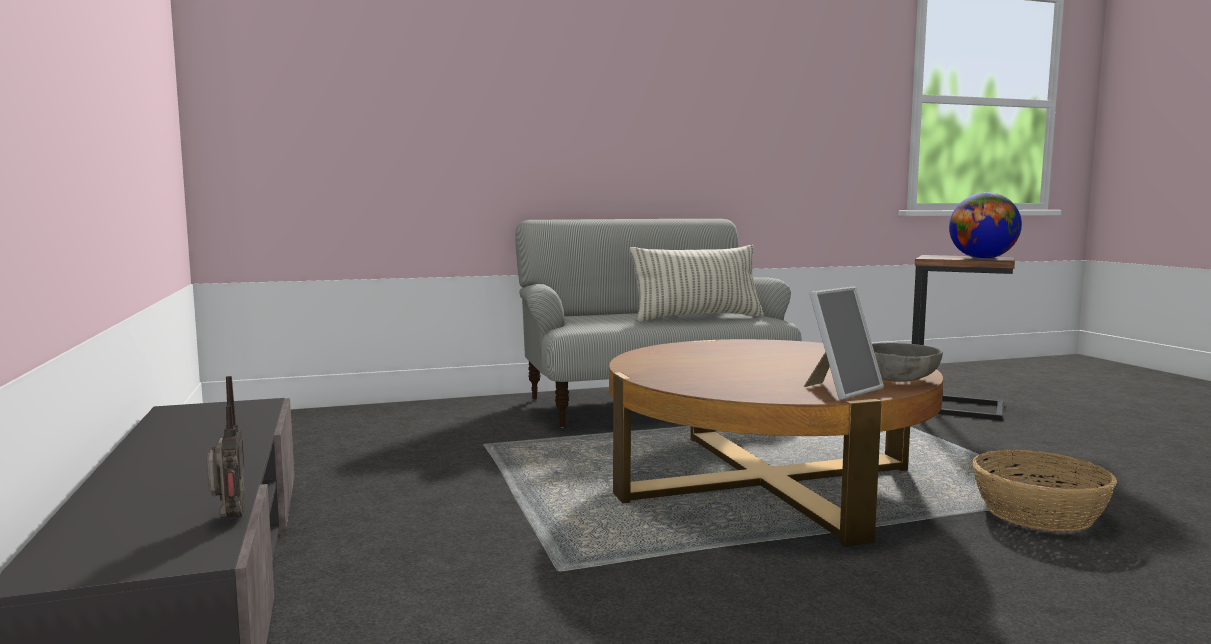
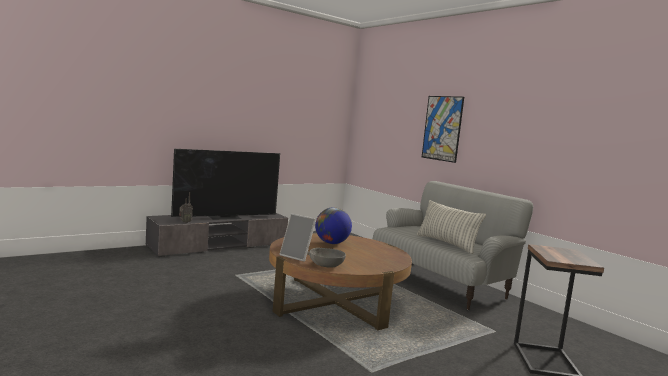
camera: 70 degrees right, 0 degrees up
globe [949,192,1022,259] -> globe moved to [315,207,352,244]
basket [972,450,1117,532] -> none
none -> television [171,149,280,220]
none -> picture [422,96,464,163]

